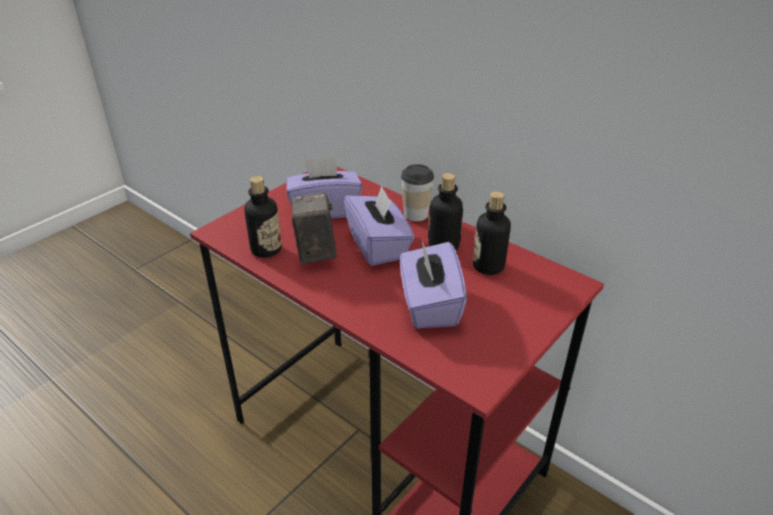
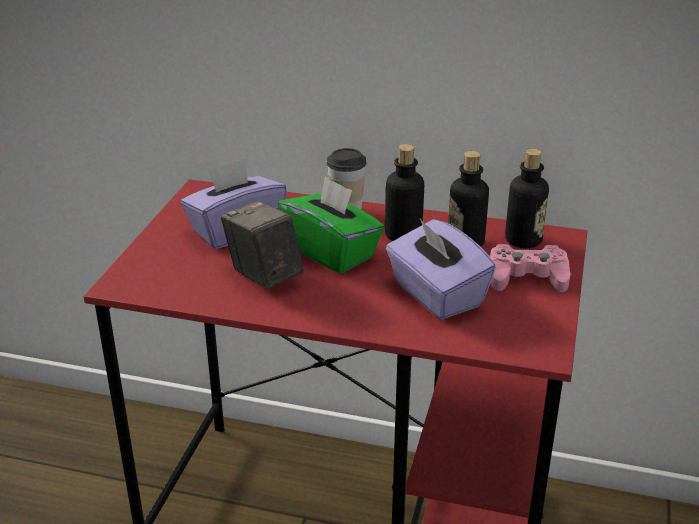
camera: 25 degrees left, 5 degrees down
bottle [244,176,282,258] -> bottle moved to [505,149,549,248]
purple tissue box [344,186,414,266] -> green tissue box [277,176,385,274]
none -> pink game controller [490,244,570,292]

